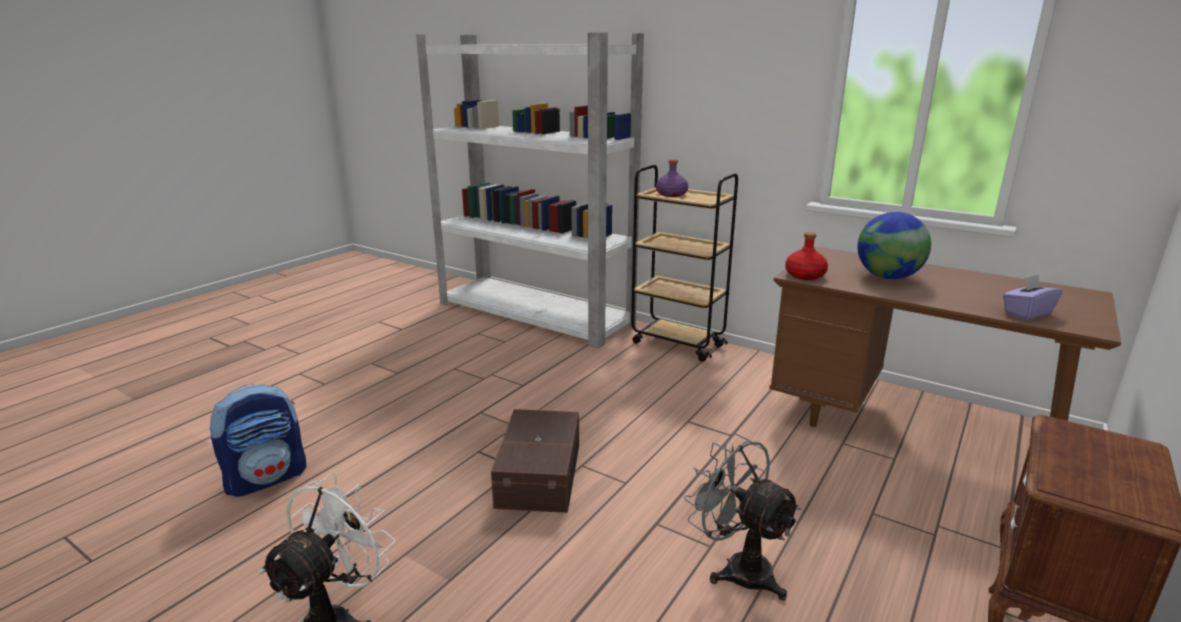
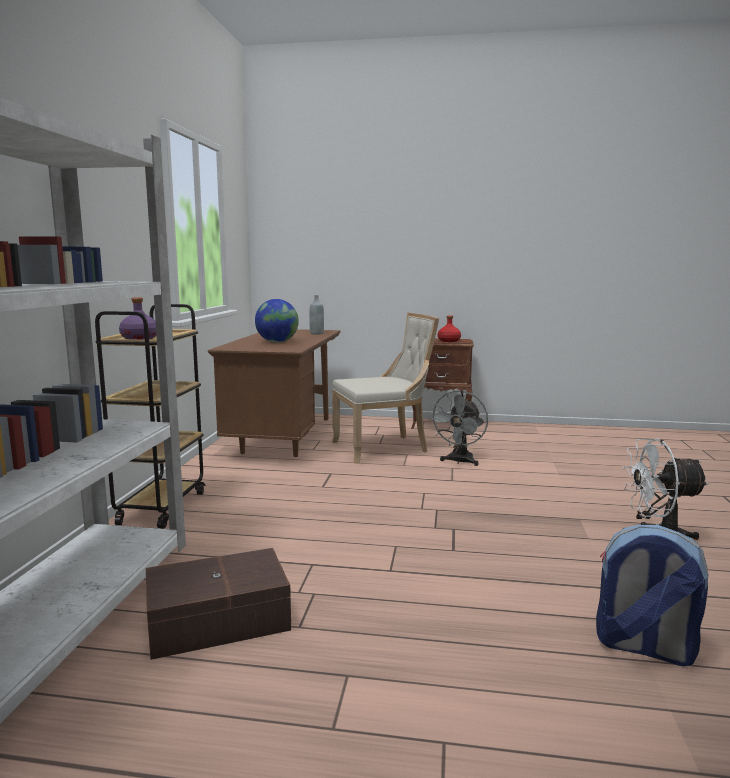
camera: 115 degrees left, 10 degrees down
brown storage box [491,409,579,513] -> brown storage box moved to [146,548,291,660]
red bottle [785,232,828,280] -> red bottle moved to [437,316,461,342]
purple tissue box [1003,275,1062,320] -> grey bottle [309,295,324,335]
none -> beige chair [332,313,439,464]

